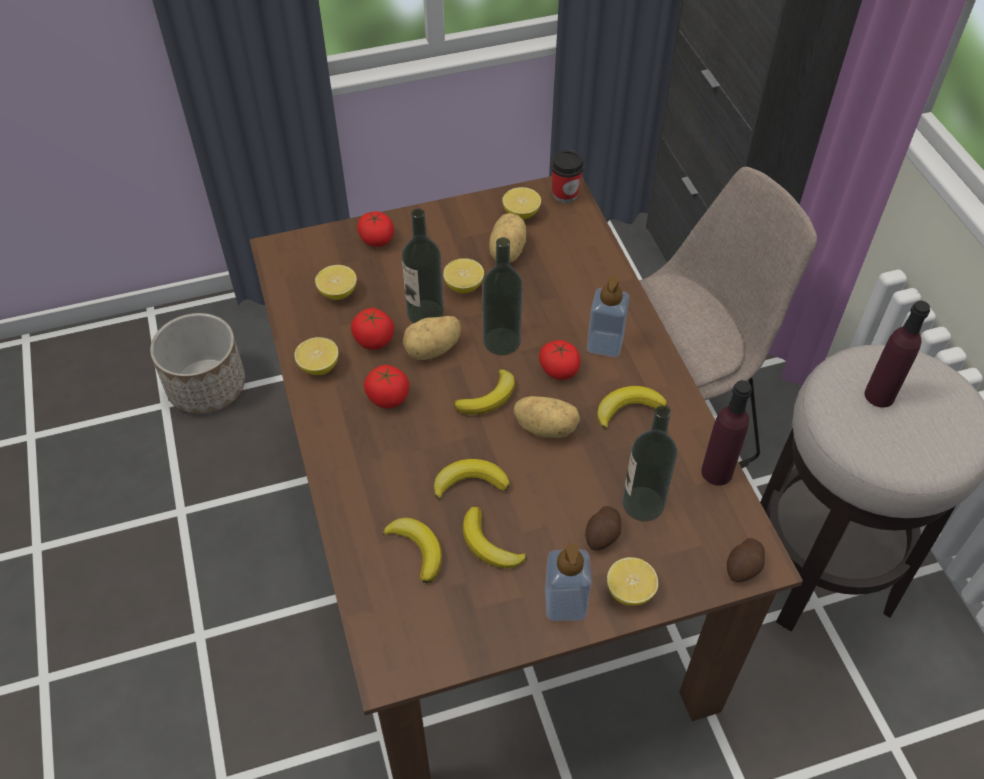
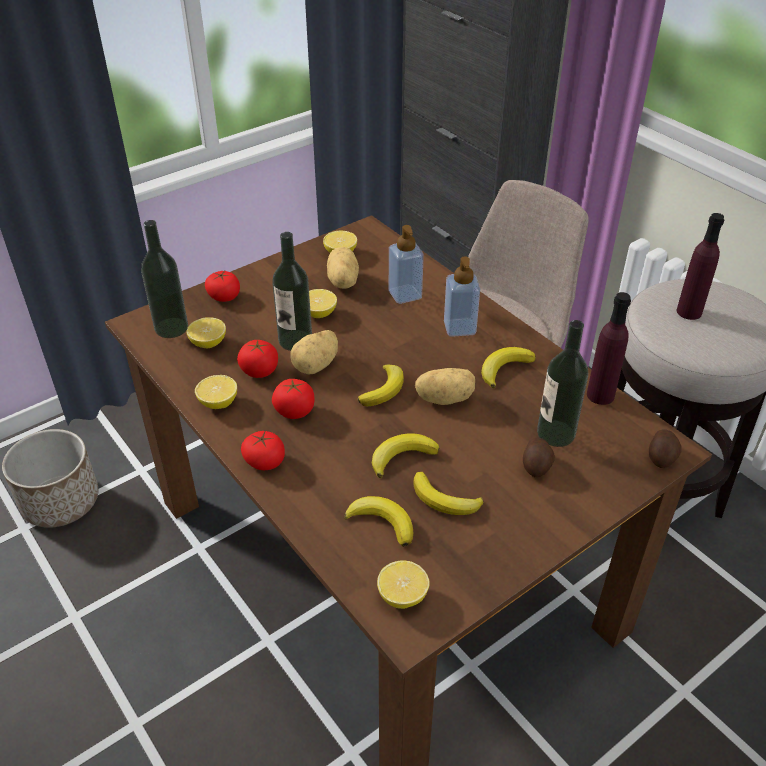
camera: 20 degrees left, 10 degrees down
bottle [482,237,523,355] -> bottle moved to [141,220,188,338]
tomato [539,340,581,380] -> tomato moved to [241,430,285,470]
soap dispenser [545,543,592,621] -> soap dispenser moved to [389,225,424,304]
cup [551,150,584,203] -> none
lemon [607,557,658,606] -> lemon moved to [377,560,430,609]

